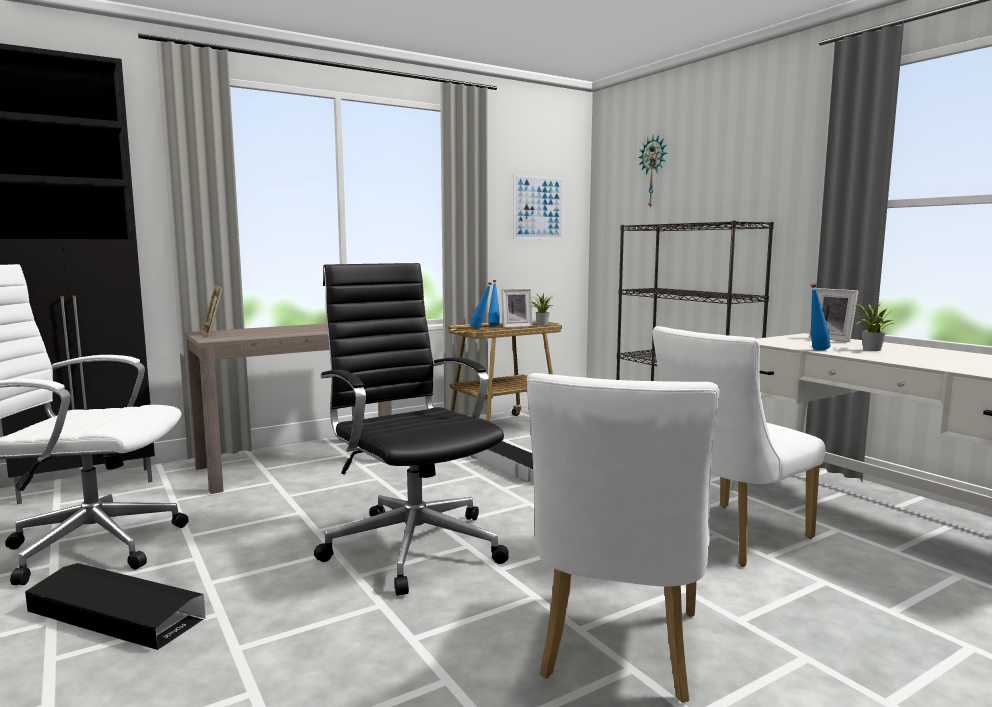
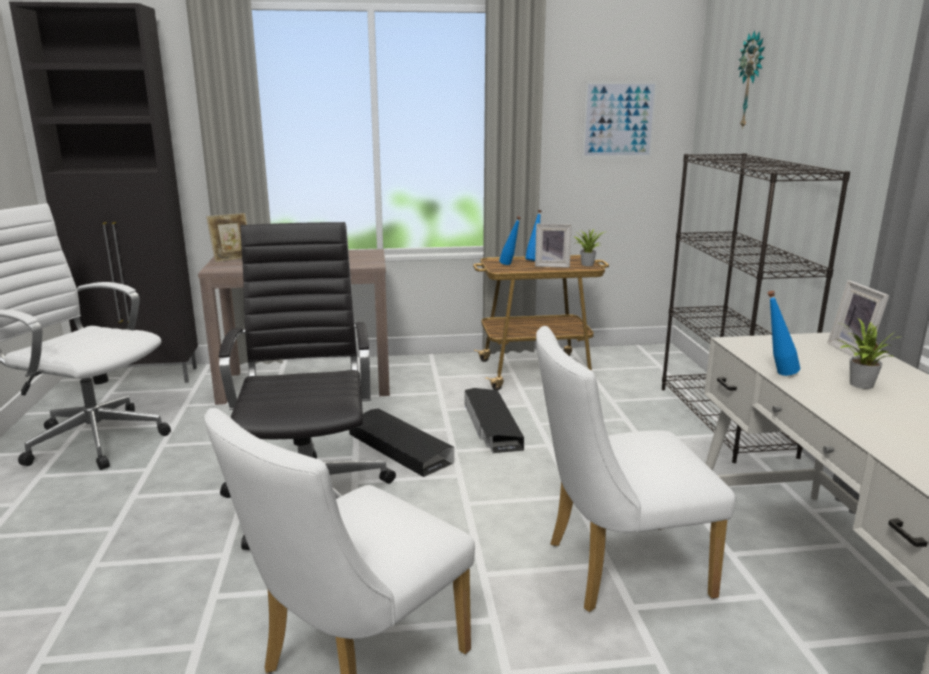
camera: 25 degrees right, 10 degrees up
black storage box [25,563,206,650] -> black storage box moved to [349,408,454,477]
picture frame [202,285,223,336] -> picture frame turned 120 degrees counterclockwise [207,213,247,262]

